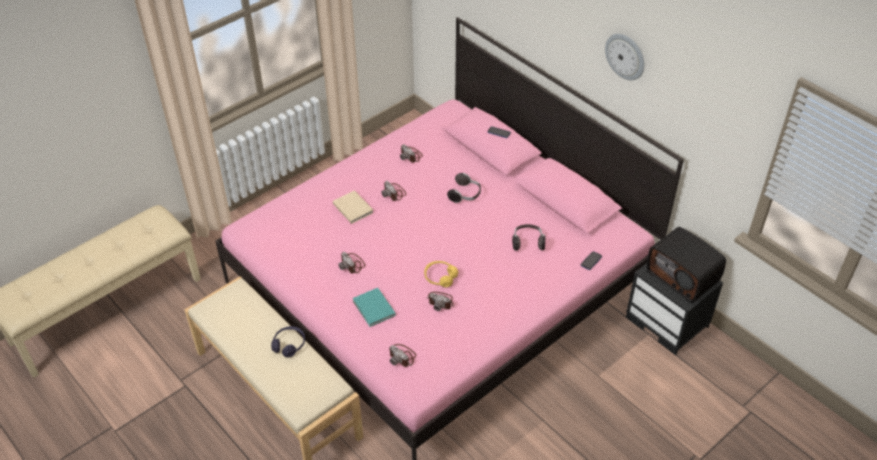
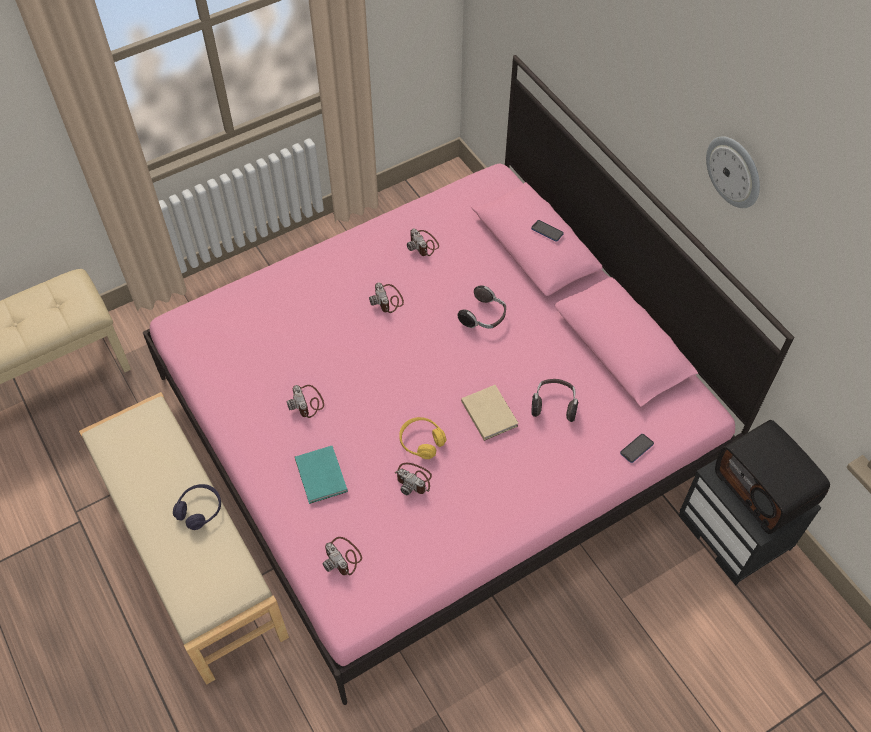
camera: 10 degrees right, 10 degrees up
beige book [333,190,373,224] -> beige book moved to [461,385,518,441]

